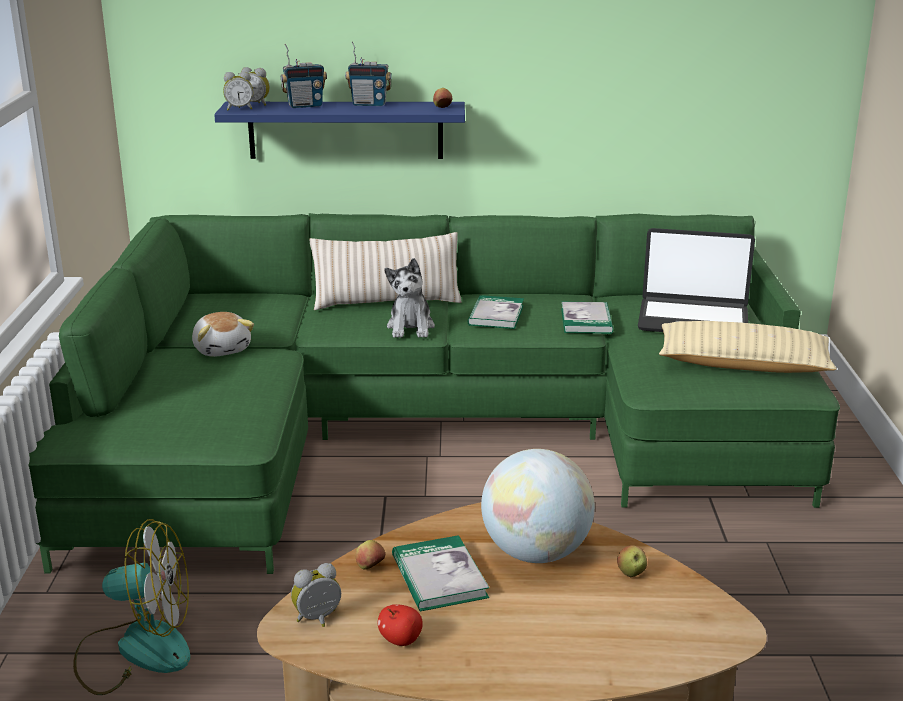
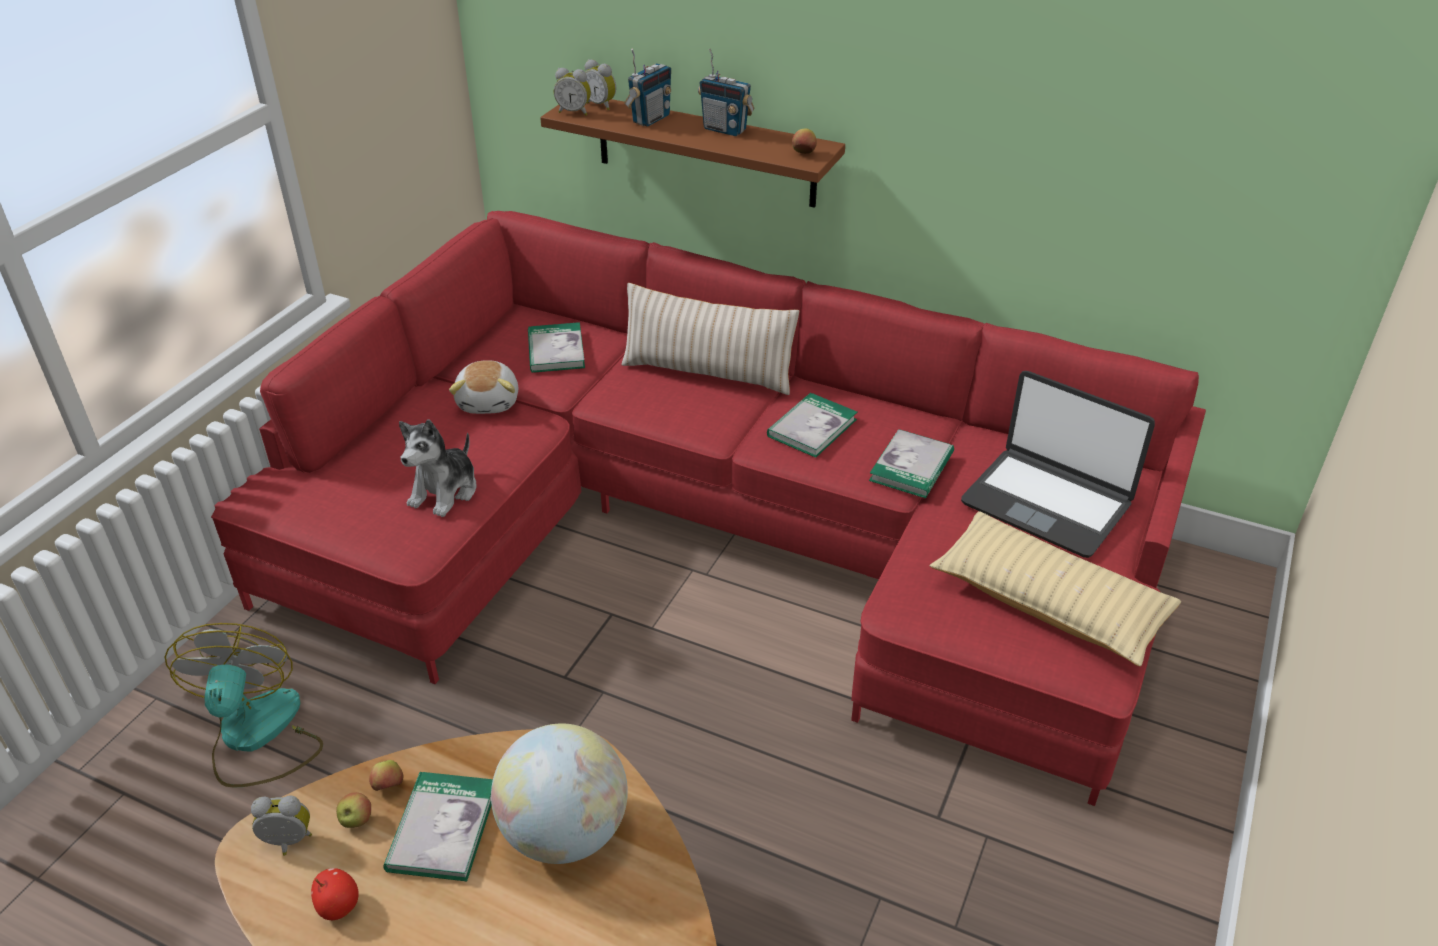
camera: 25 degrees right, 15 degrees up
green sofa [29,213,840,574] -> red sofa [211,211,1206,806]
fan [73,519,190,695] -> fan turned 120 degrees counterclockwise [165,623,323,788]
blue shelf [214,102,465,159] -> brown shelf [540,99,845,208]
radio [281,44,327,108] -> radio turned 60 degrees counterclockwise [624,49,671,127]
plush toy [384,258,435,338] -> plush toy moved to [399,419,477,517]
apple [617,545,647,577] -> apple moved to [336,793,371,828]
none -> book [528,322,585,373]

